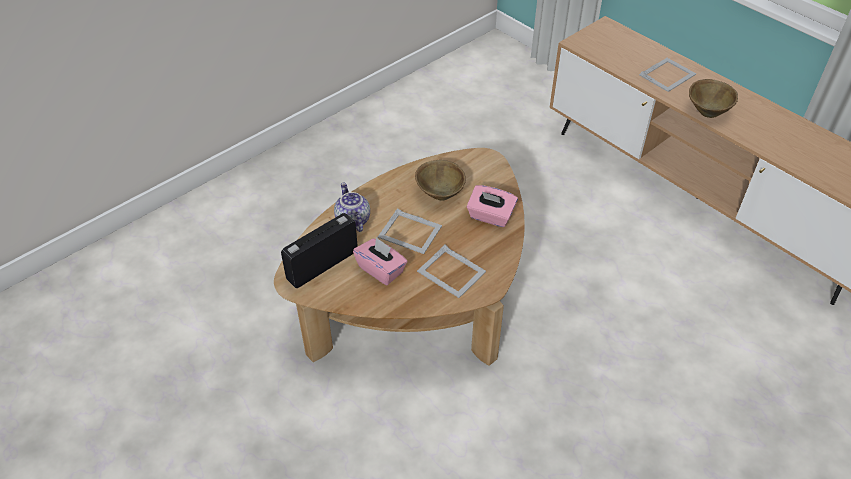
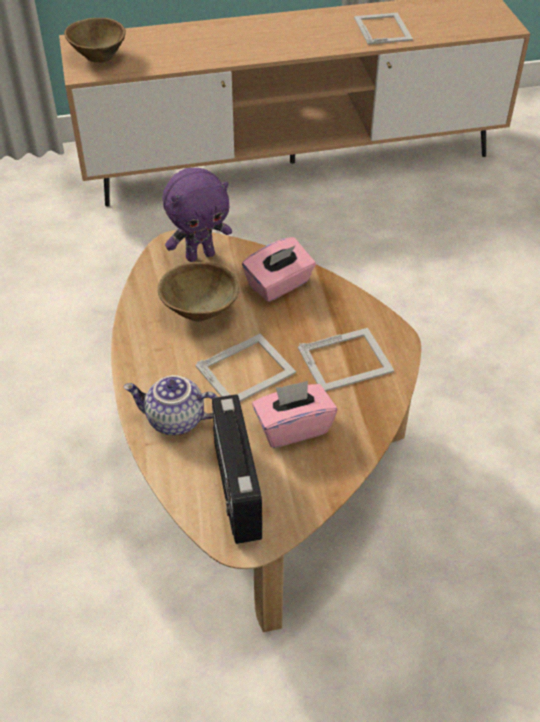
camera: 60 degrees left, 0 degrees up
picture frame [639,58,696,92] -> picture frame moved to [354,12,413,45]
brown bowl [689,79,738,118] -> brown bowl moved to [64,18,126,63]
none -> purple plush toy [163,168,232,262]

